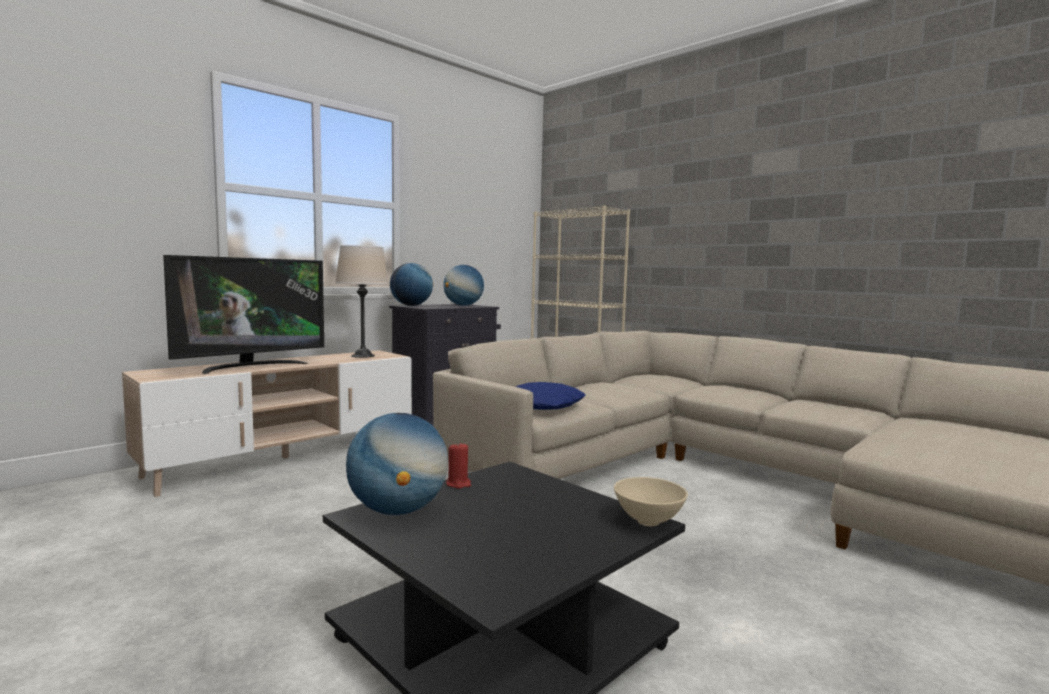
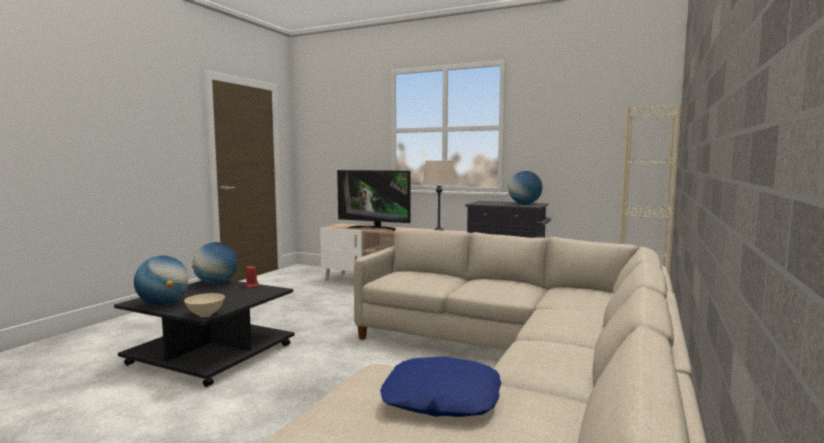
camera: 70 degrees right, 0 degrees up
globe [390,263,434,306] -> globe moved to [134,256,189,305]
blue pillow [516,382,586,410] -> blue pillow moved to [380,357,502,417]

